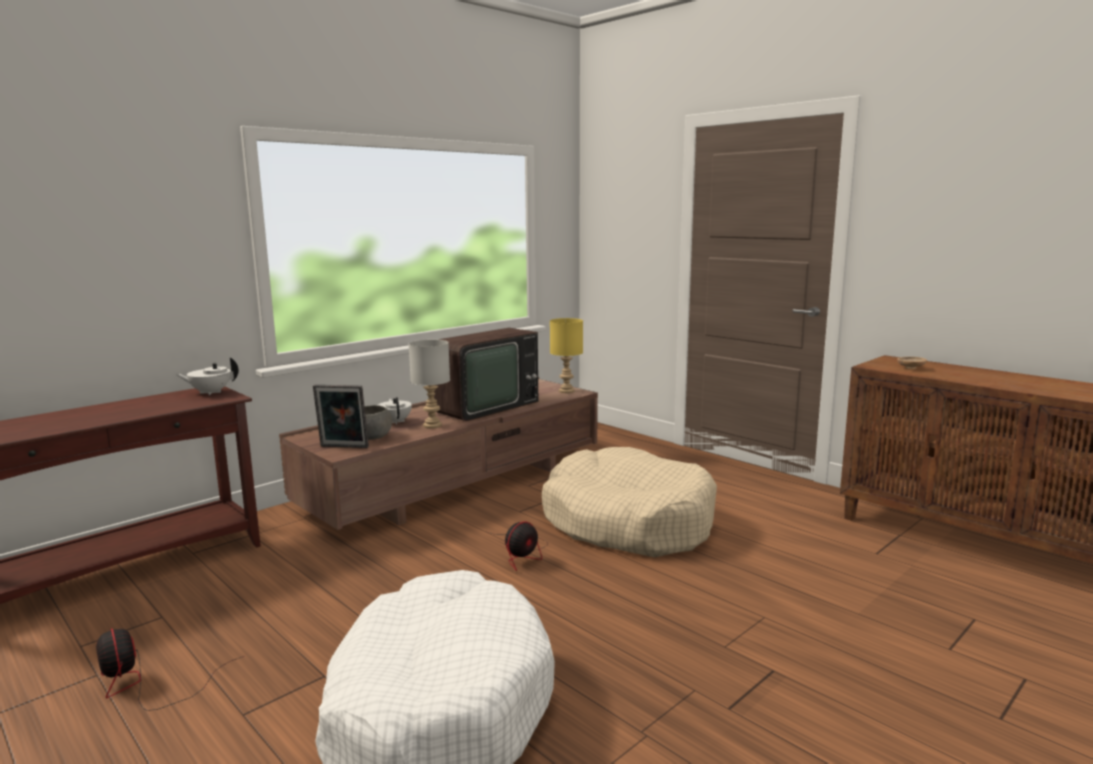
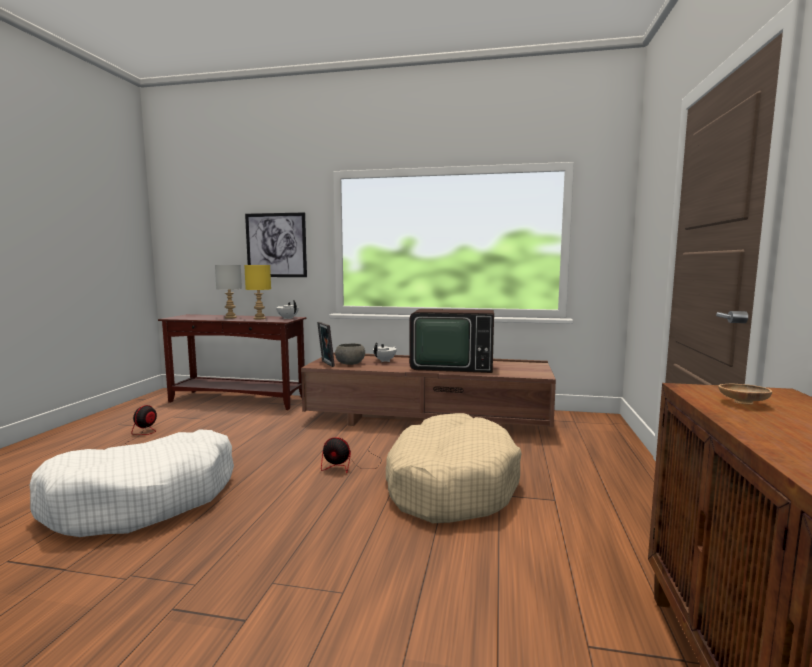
camera: 55 degrees right, 5 degrees down
grey table lamp [409,339,450,429] -> grey table lamp moved to [215,265,242,318]
yellow table lamp [550,318,583,393] -> yellow table lamp moved to [244,265,271,320]
none -> picture [245,212,307,277]

